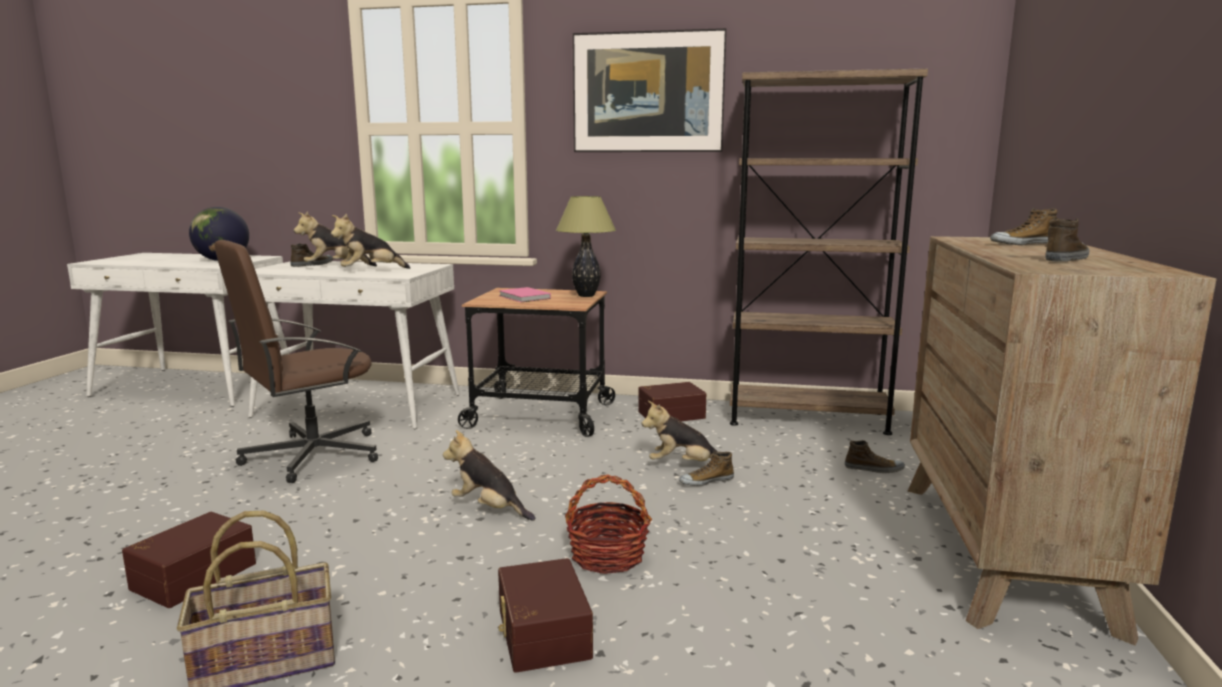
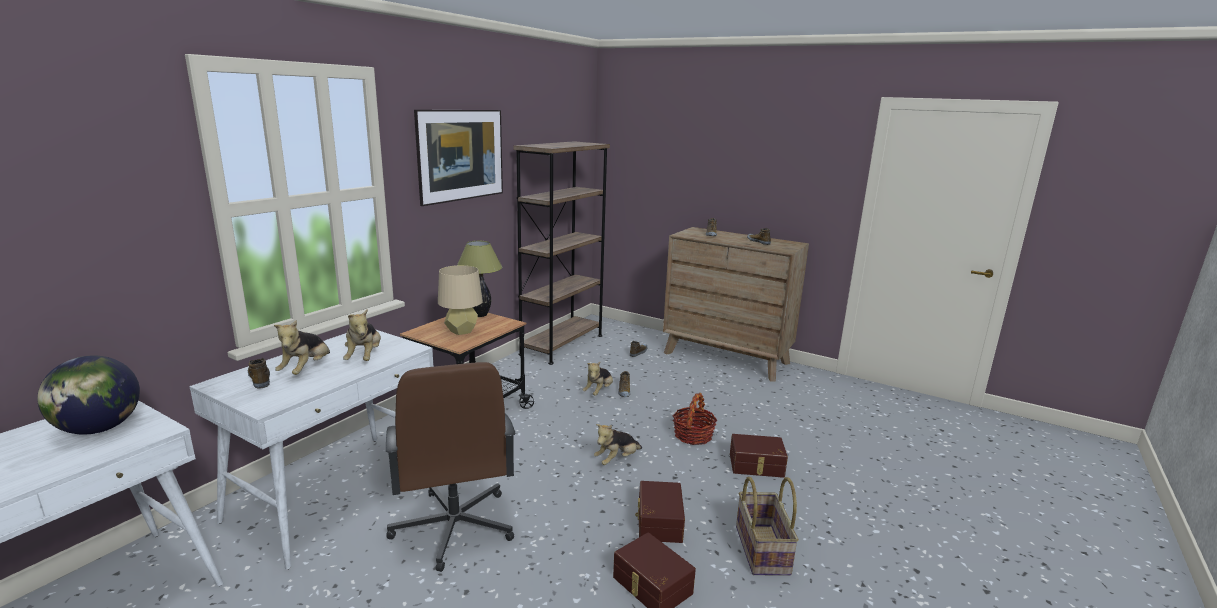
camera: 70 degrees left, 5 degrees up
pink book [499,287,551,303] -> beige table lamp [438,265,483,335]
brown storage box [638,382,706,421] -> brown storage box moved to [635,481,685,543]

